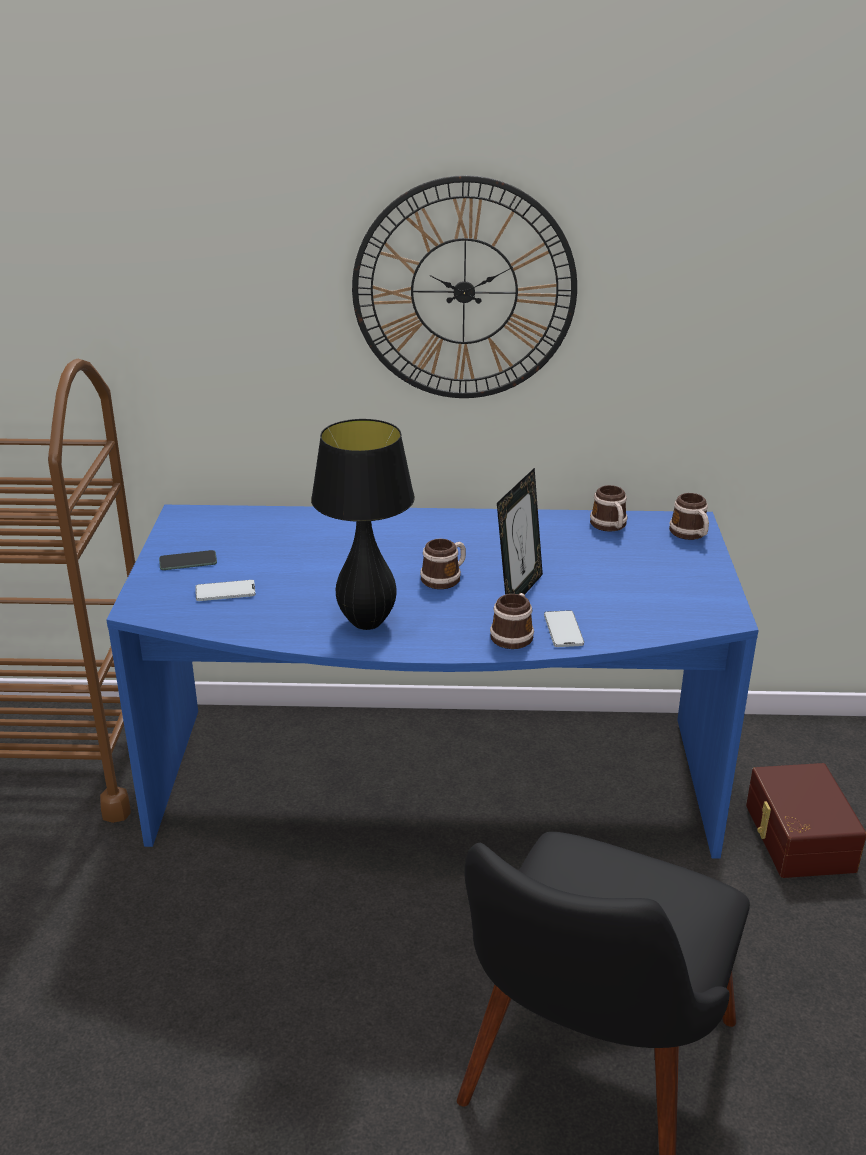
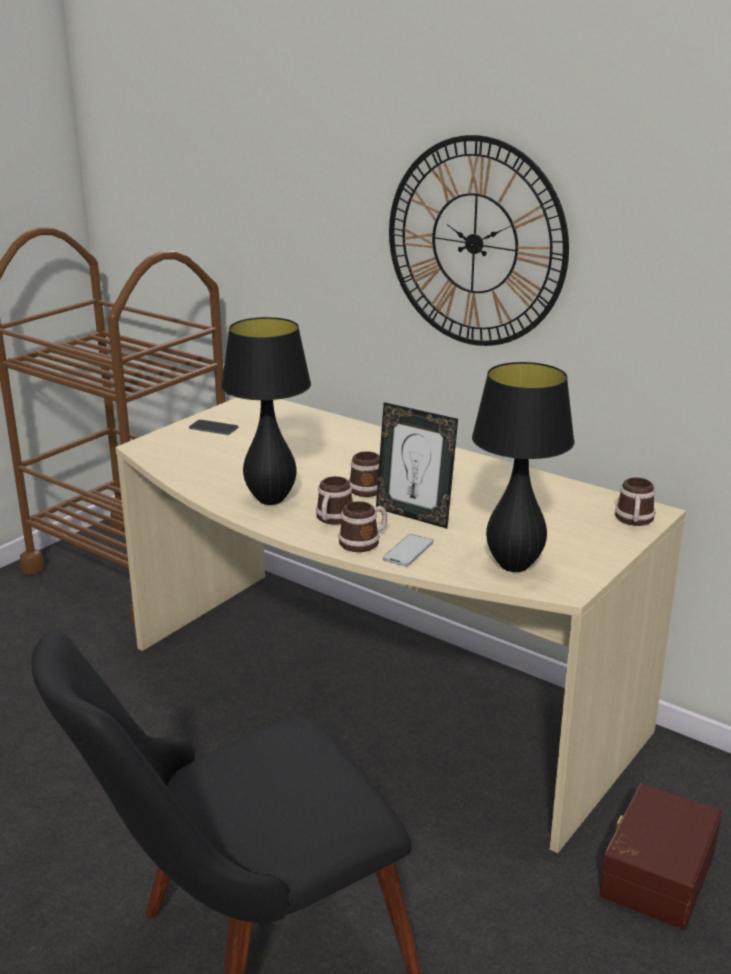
camera: 35 degrees right, 5 degrees down
blue desk [106,505,758,859] -> beige desk [115,397,686,853]
phone [196,580,256,601] -> none
picture frame [497,468,543,595] -> picture frame turned 60 degrees clockwise [376,402,458,529]
mug [590,485,628,532] -> mug moved to [316,476,352,525]
none -> black table lamp [472,362,575,572]

